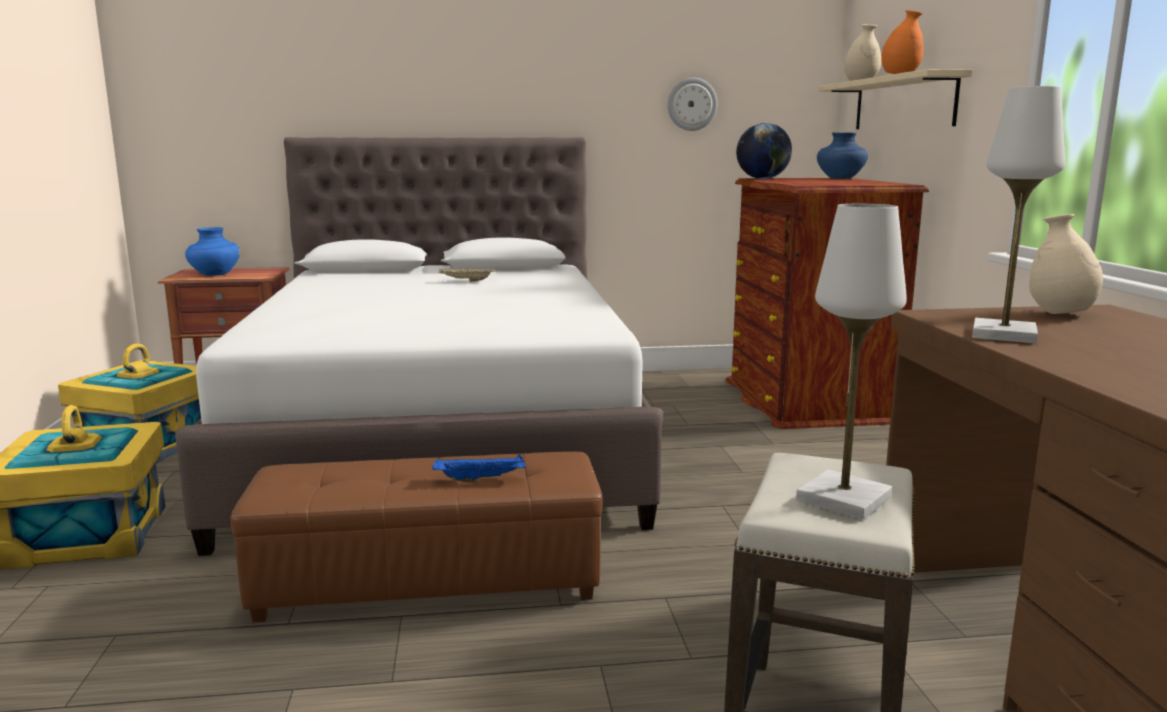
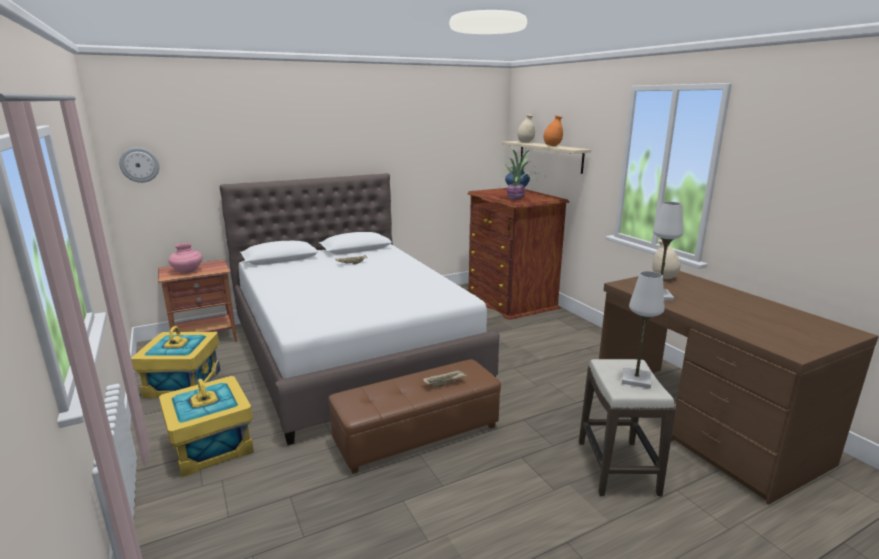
camera: 20 degrees left, 5 degrees up
blue vase [185,227,240,276] -> pink vase [169,243,202,273]
blue tray [432,454,526,483] -> beige tray [423,369,467,387]
wall clock [667,78,718,131] -> wall clock moved to [119,147,159,183]
globe [736,123,792,179] -> none
none -> potted plant [490,148,544,200]

